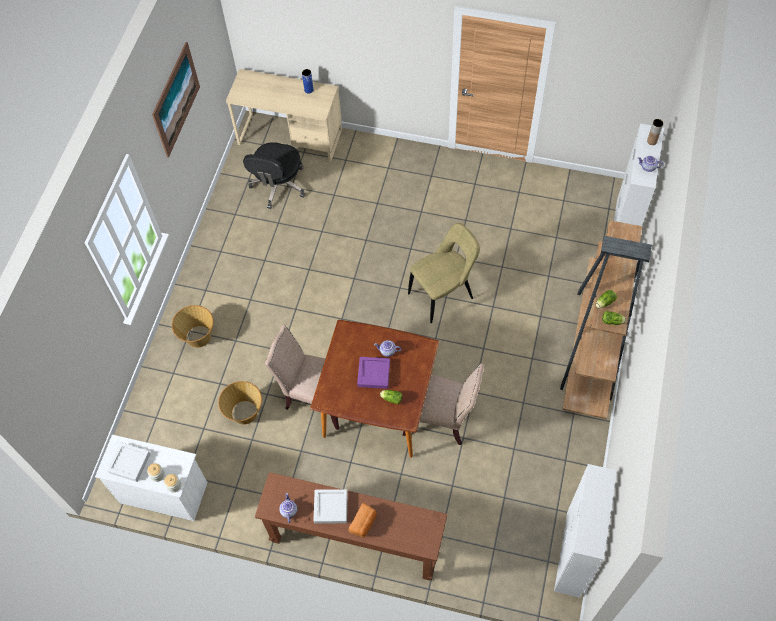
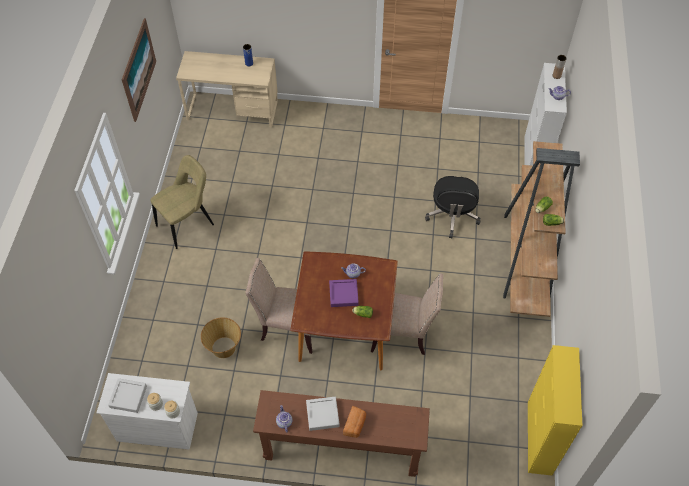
camera: 10 degrees left, 5 degrees down
basket [172,305,213,348] -> none
black office chair [243,142,305,209] -> black office chair moved to [425,176,481,238]
beige chair [408,223,480,323] -> beige chair moved to [151,155,214,249]
white cabinet [554,464,617,598] -> yellow cabinet [528,345,582,475]

